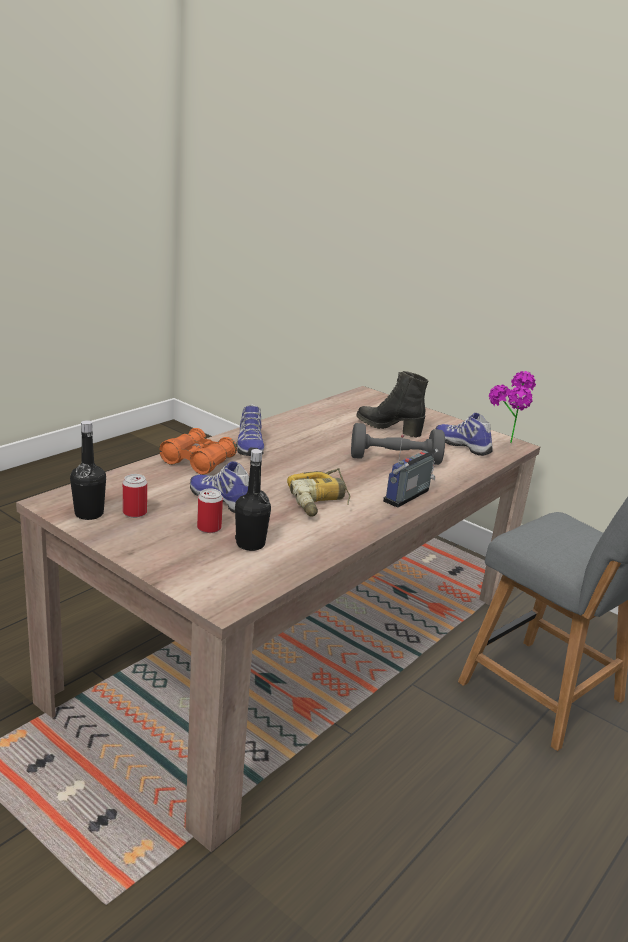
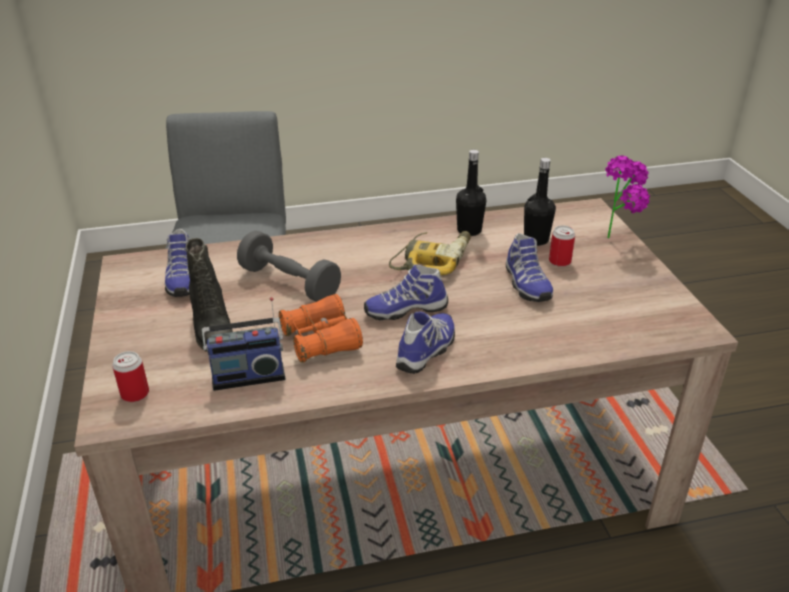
camera: 140 degrees left, 10 degrees up
black bottle [70,420,106,520] -> black bottle moved to [456,150,487,236]
can [123,474,147,518] -> can moved to [112,351,149,402]
orange binoculars [159,428,237,475] -> orange binoculars moved to [279,294,363,363]
radio [383,435,438,508] -> radio moved to [202,297,286,391]
potted plant [489,371,536,443] -> potted plant moved to [605,155,650,238]
none -> shoe [364,264,448,321]

